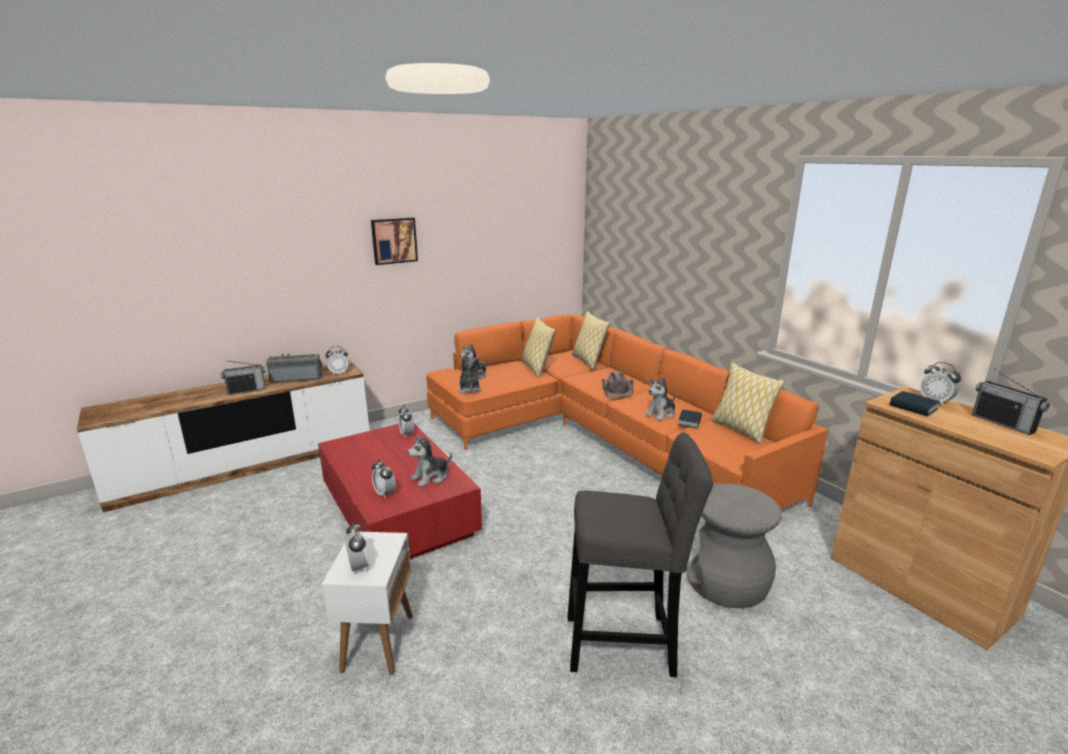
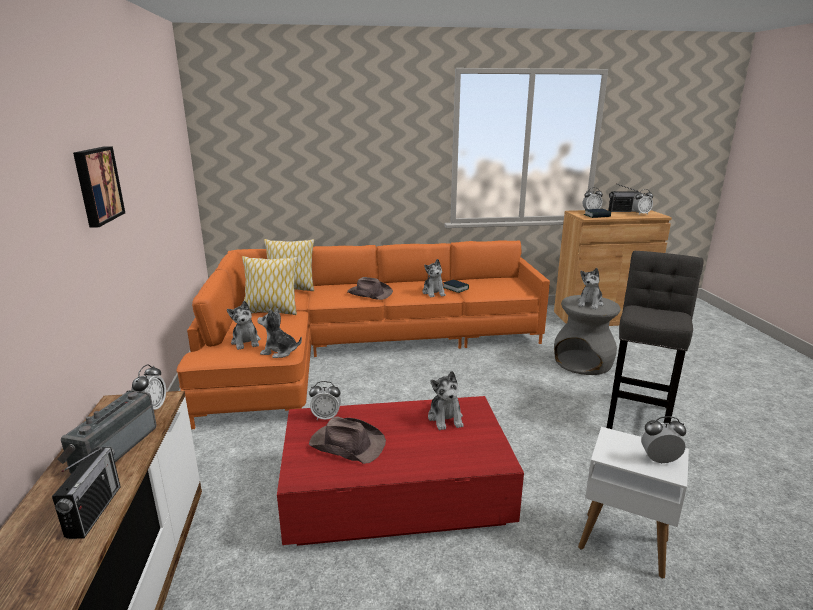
camera: 65 degrees left, 0 degrees up
alarm clock [372,459,396,498] -> alarm clock moved to [633,189,653,215]
pillow [712,363,785,444] -> none
none -> brown hat [309,416,386,464]
none -> plush toy [578,268,604,309]

